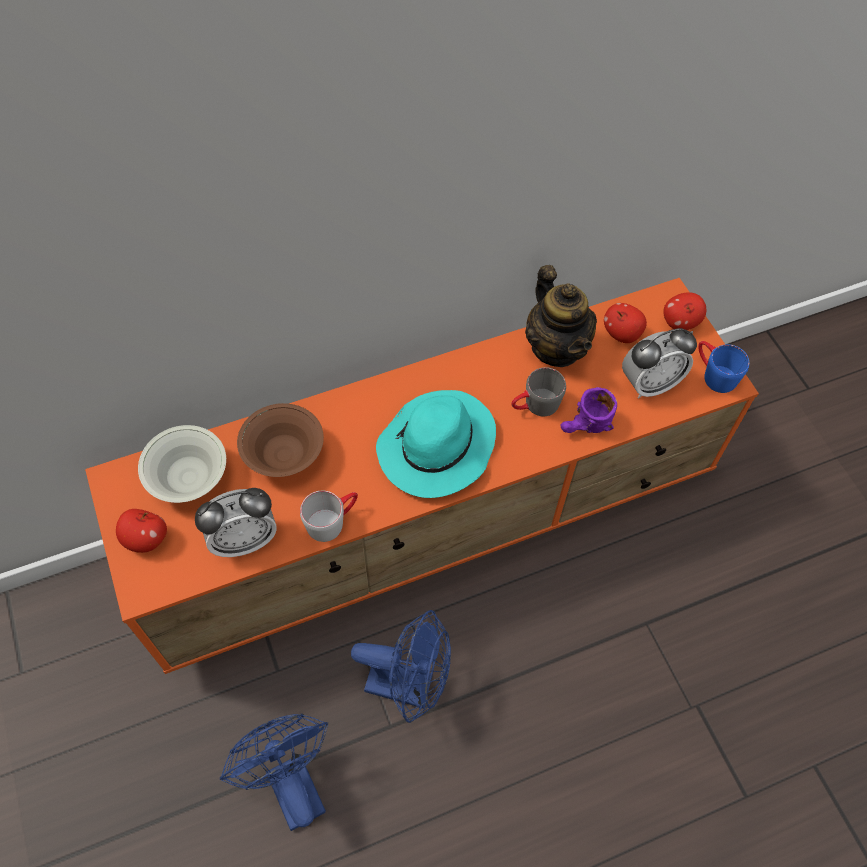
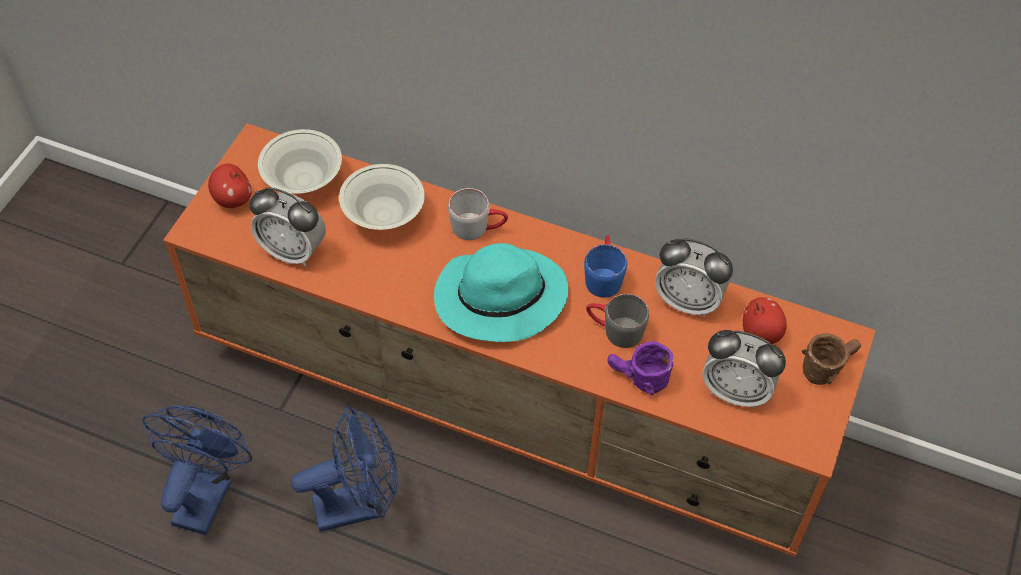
camera: 45 degrees right, 5 degrees down
brown bowl [237,403,324,477] -> white bowl [339,164,425,230]
grey mug [300,491,358,542] -> grey mug moved to [448,188,508,240]
blue fan [351,610,451,723] -> blue fan turned 75 degrees counterclockwise [291,406,398,532]
teapot [525,265,597,367] -> alarm clock [655,238,733,317]
apple [663,292,706,330] -> brown mug [802,333,861,385]
blue mug [698,341,749,393] -> blue mug moved to [584,235,627,298]

